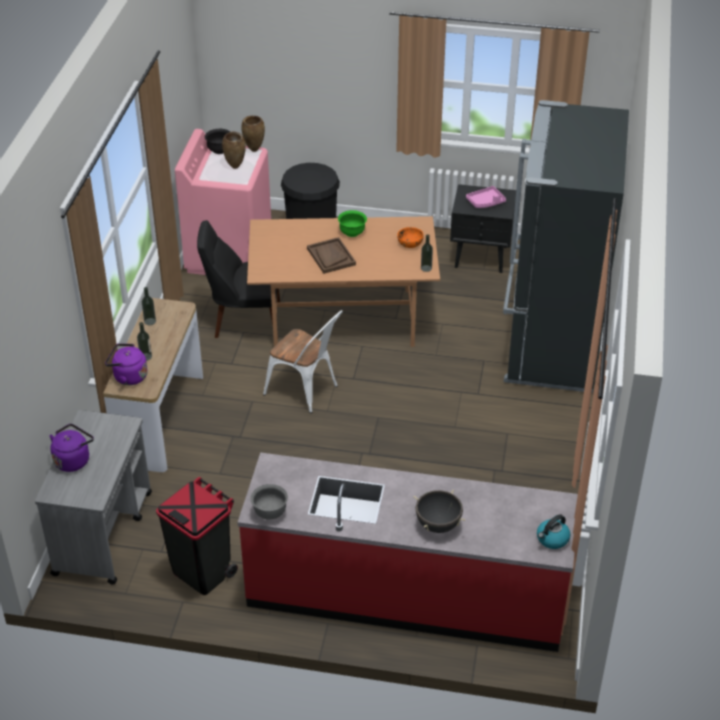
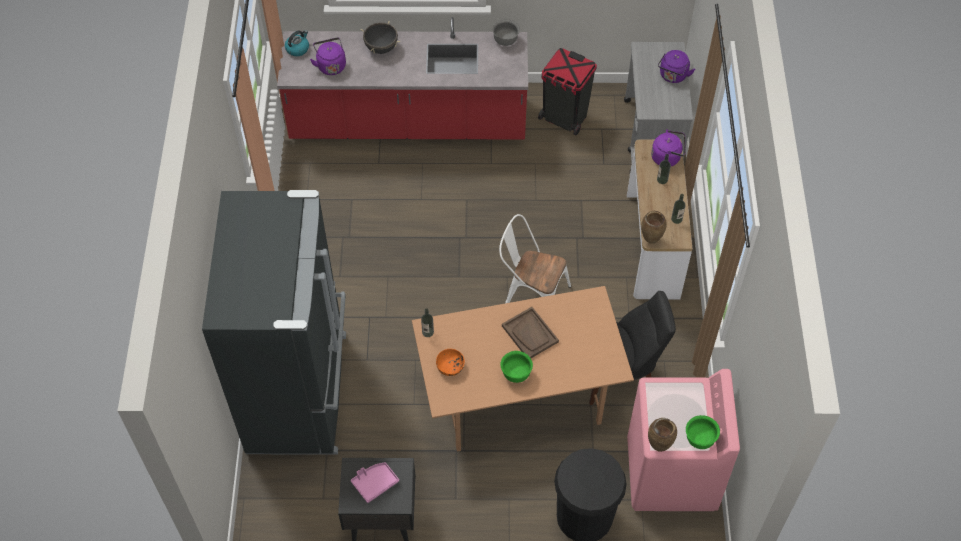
camera: 170 degrees right, 15 degrees up
black bowl [205,129,230,154] -> green bowl [686,415,720,449]
brown vase [222,131,246,169] -> brown vase moved to [641,211,667,244]
none -> purple kettle [310,37,346,75]

